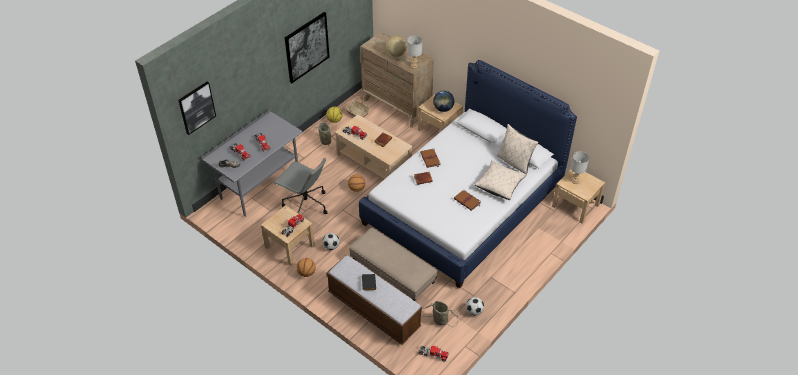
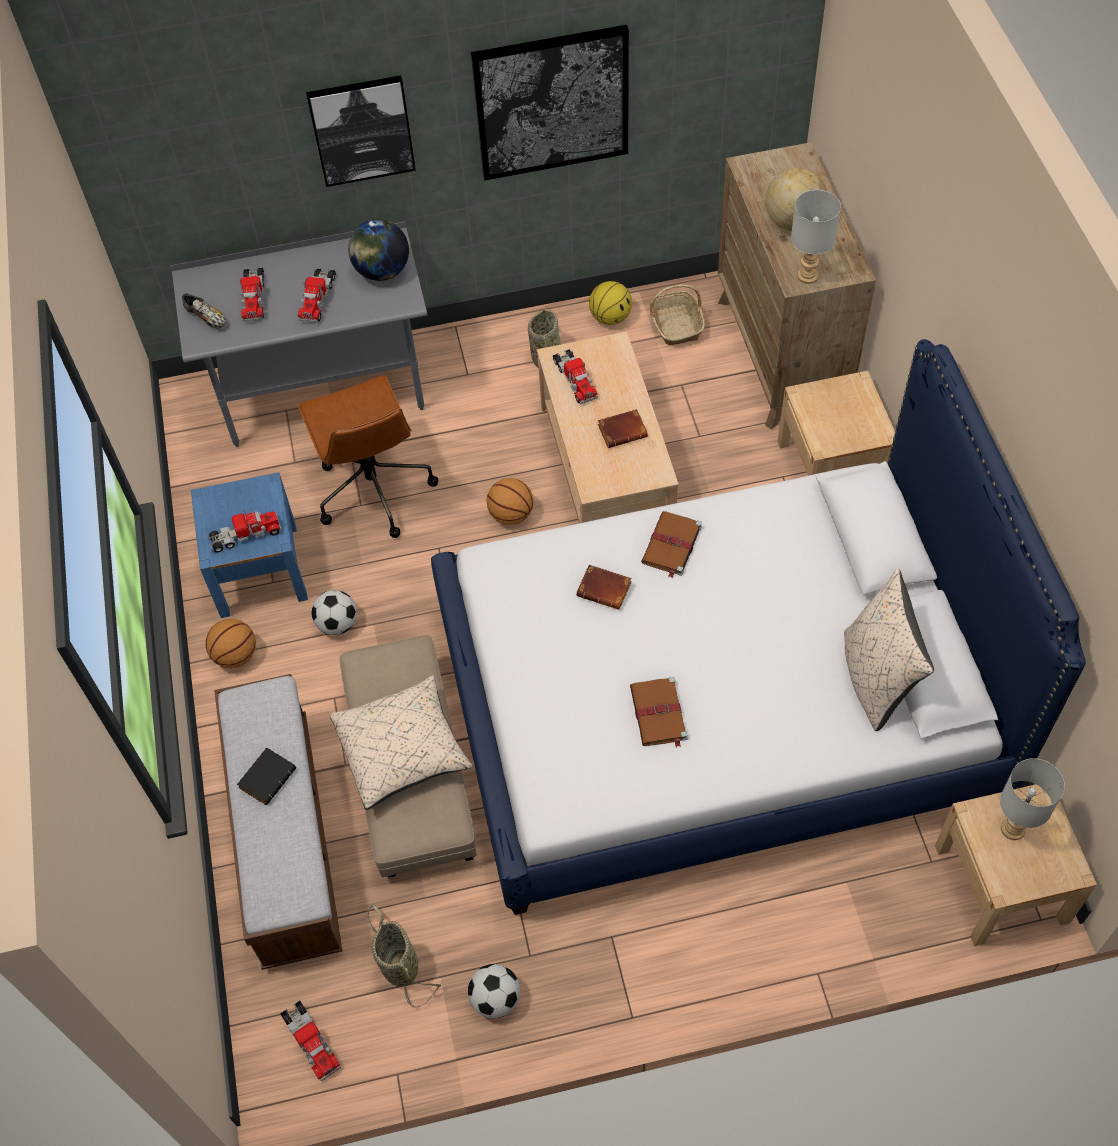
camera: 40 degrees right, 10 degrees up
picture [178,82,216,135] -> picture moved to [306,76,416,187]
beige nightstand [261,205,315,266] -> blue nightstand [191,472,308,618]
grey office chair [274,158,328,214] -> brown office chair [298,375,438,538]
globe [433,91,454,112] -> globe moved to [348,219,409,281]
beige pillow [475,161,526,200] -> beige pillow moved to [330,675,472,810]

